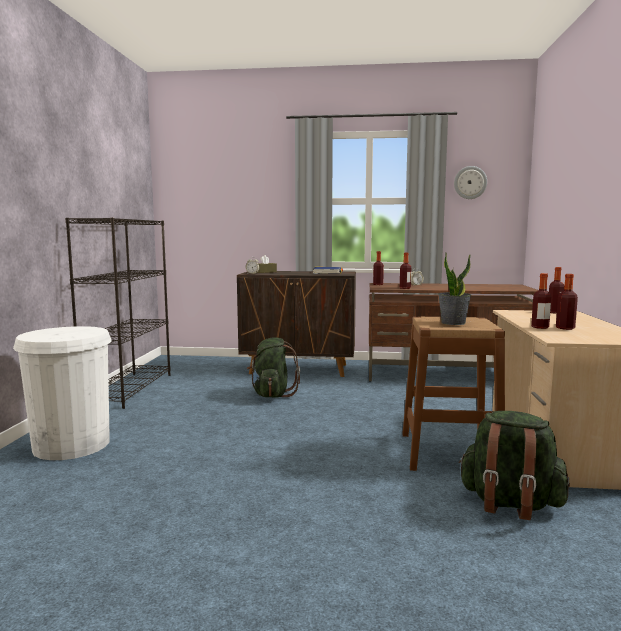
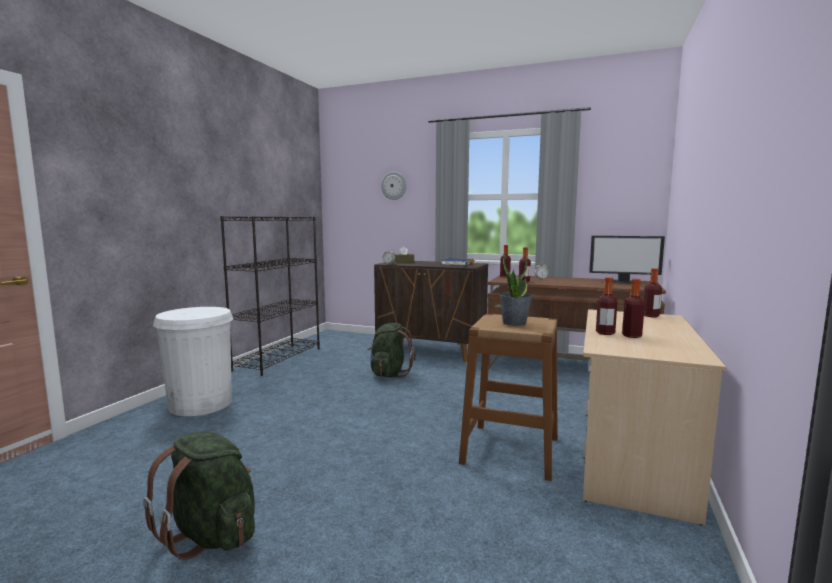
camera: 15 degrees right, 0 degrees up
wall clock [454,166,487,199] -> wall clock moved to [381,172,407,200]
green backpack [459,411,570,520] -> green backpack moved to [143,432,255,560]
none -> monitor [589,236,665,284]

